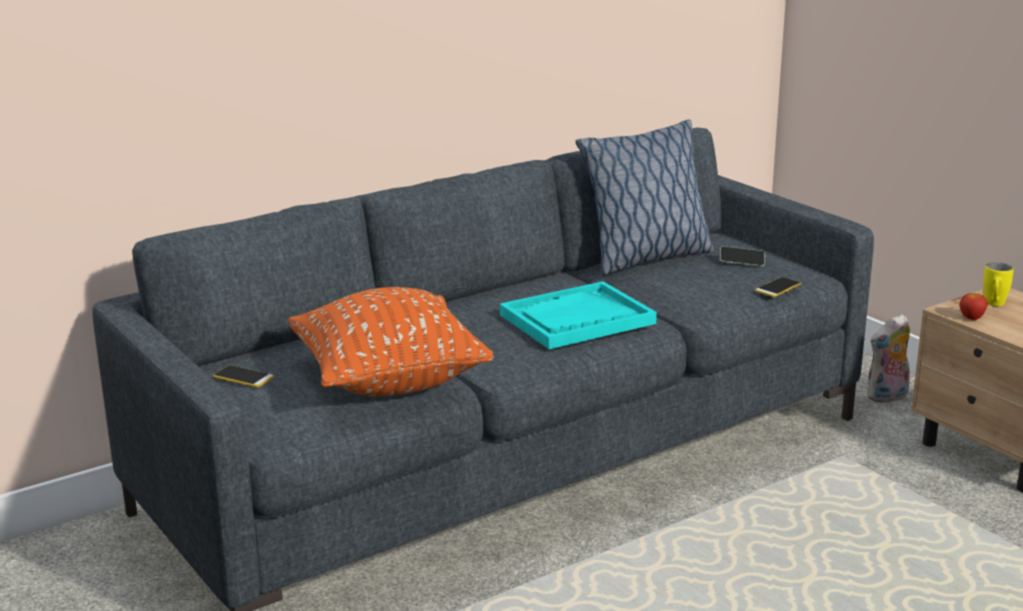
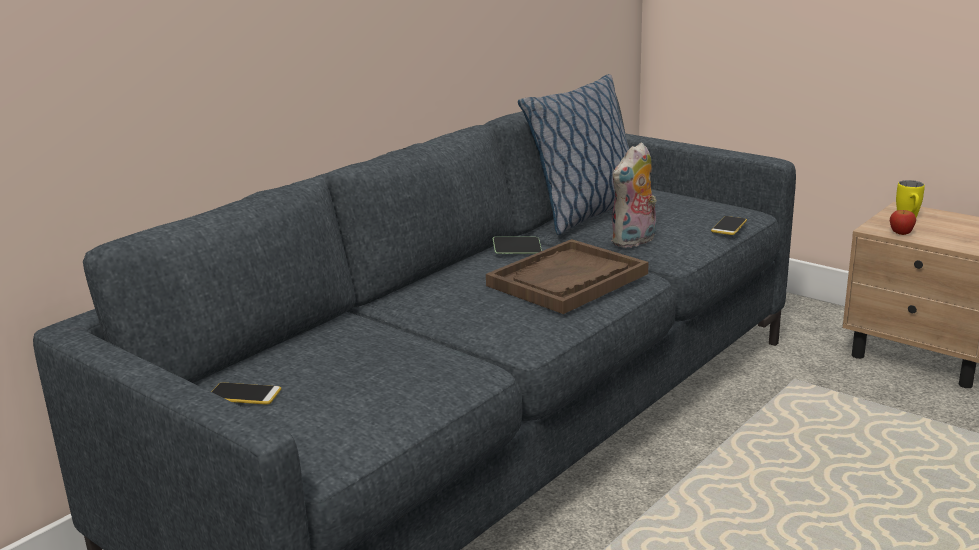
camera: 15 degrees left, 0 degrees up
orange pillow [288,287,493,396] -> none
turquoise tray [500,281,657,349] -> brown tray [486,239,649,314]
phone [720,246,765,267] -> phone moved to [493,237,542,254]
plush toy [867,314,910,403] -> plush toy moved to [611,142,657,248]

